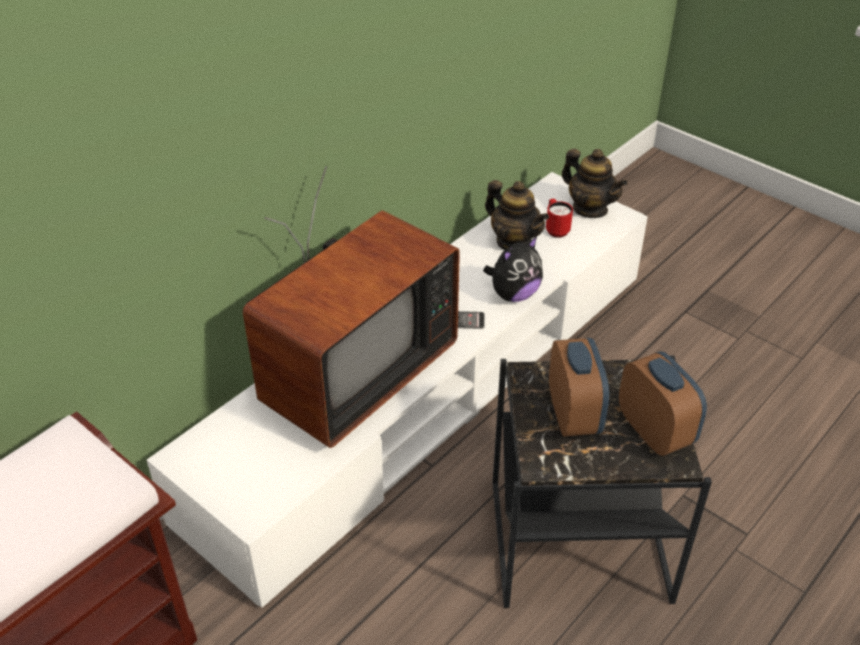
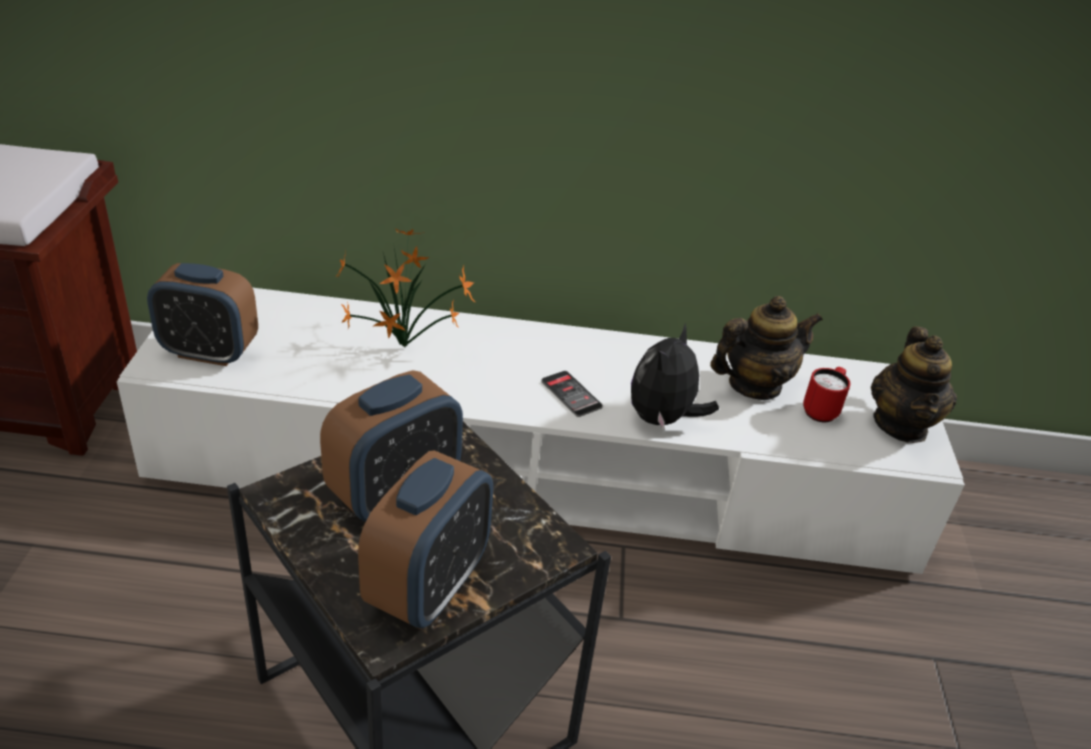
camera: 50 degrees right, 5 degrees down
television [243,166,460,448] -> potted plant [335,228,476,347]
plush toy [483,236,543,302] -> plush toy turned 105 degrees clockwise [631,323,719,430]
teapot [485,180,549,250] -> teapot turned 120 degrees counterclockwise [710,296,823,400]
none -> alarm clock [147,263,258,366]

